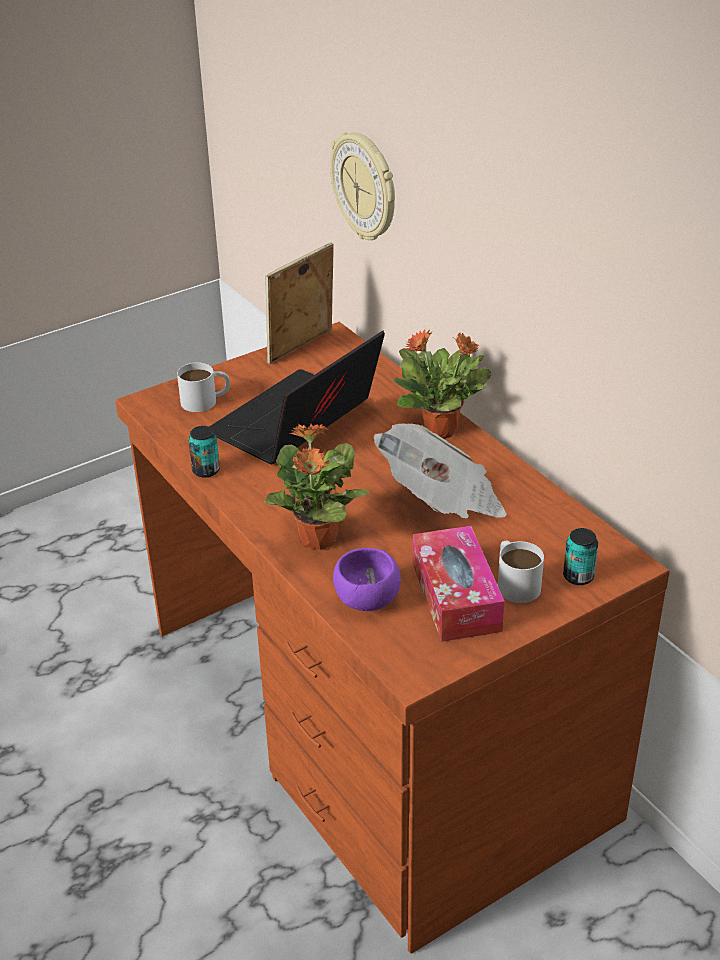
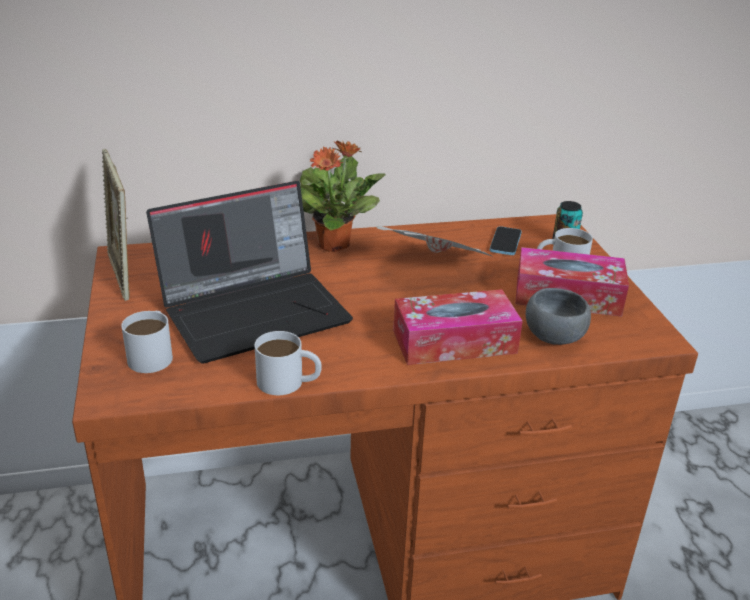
camera: 70 degrees left, 5 degrees down
can [188,426,220,478] -> white mug [255,331,322,395]
laptop [209,331,385,464] -> laptop turned 90 degrees counterclockwise [146,181,353,364]
potted plant [263,424,370,550] -> tissue box [393,289,523,365]
wall clock [330,132,395,240] -> none
purple bowl [333,548,401,611] -> grey bowl [526,288,591,345]
none -> phone [490,226,522,255]

